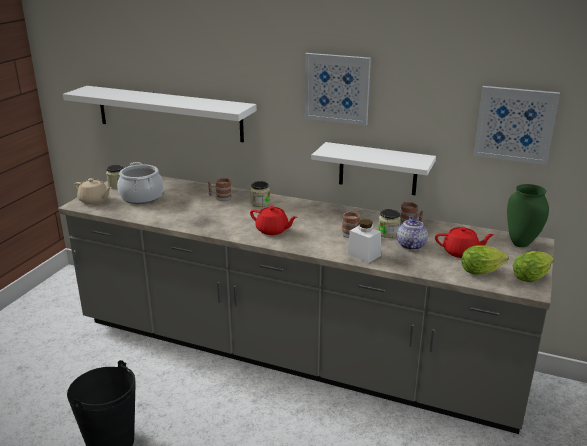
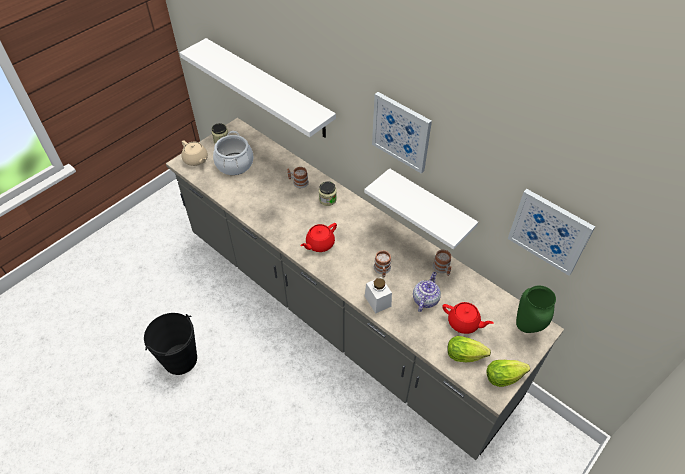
camera: 20 degrees right, 25 degrees up
red teapot [250,206,298,235] -> red teapot turned 90 degrees clockwise [300,223,337,252]
jar [378,209,401,238] -> none

